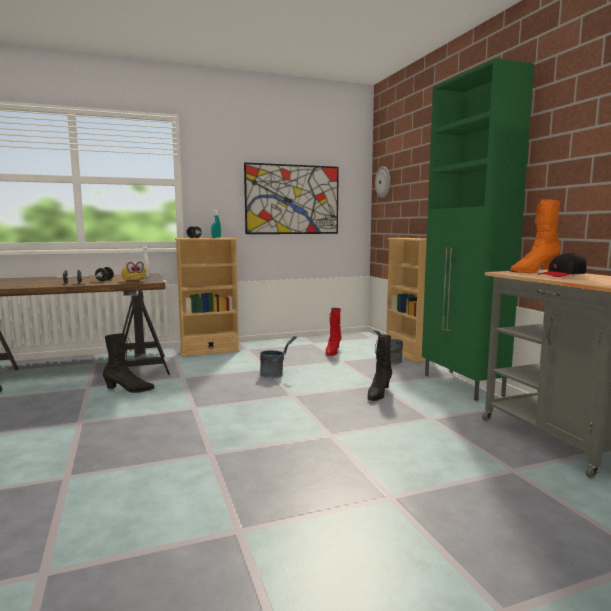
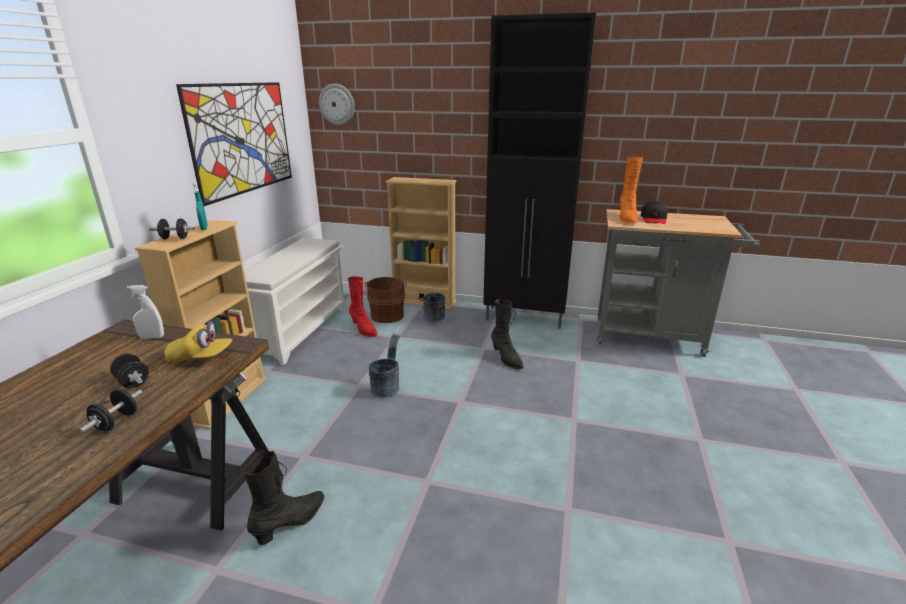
camera: 55 degrees left, 15 degrees up
green cabinet [422,58,534,401] -> black cabinet [483,13,596,329]
none -> white shoe rack [244,238,345,365]
none -> brown bucket [365,277,407,323]

